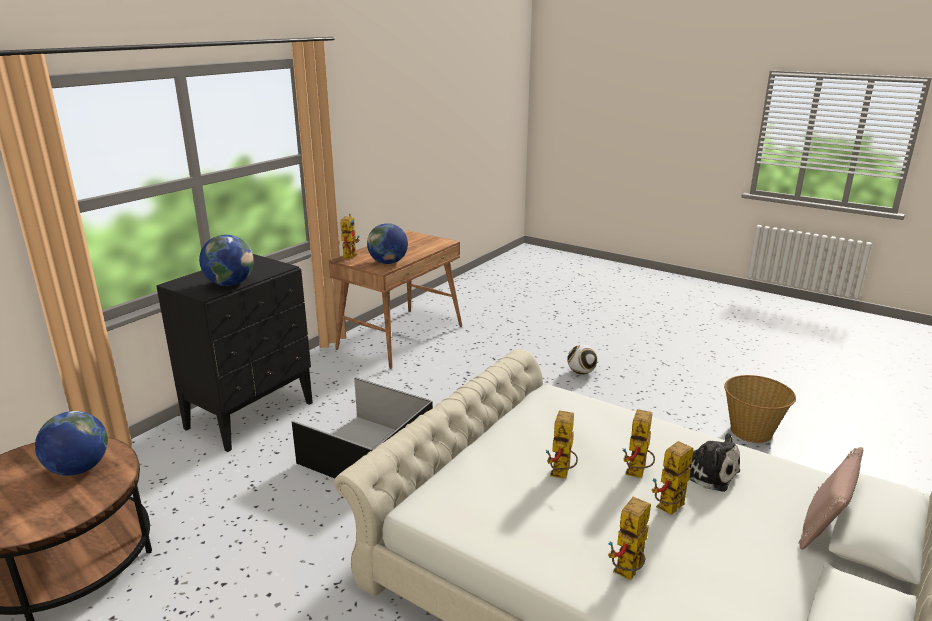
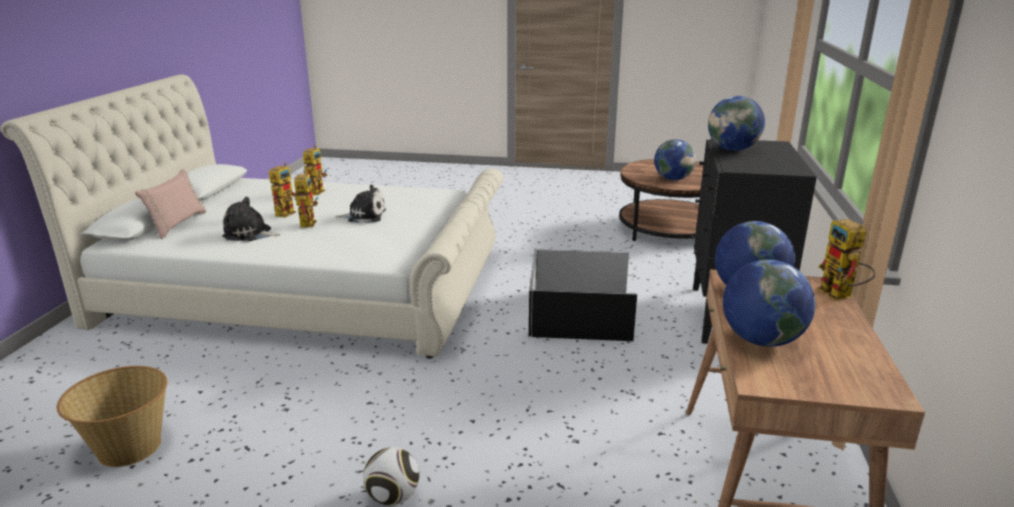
camera: 155 degrees right, 0 degrees up
toy robot [546,410,578,479] -> plush toy [335,185,386,223]
none -> globe [723,260,815,347]

